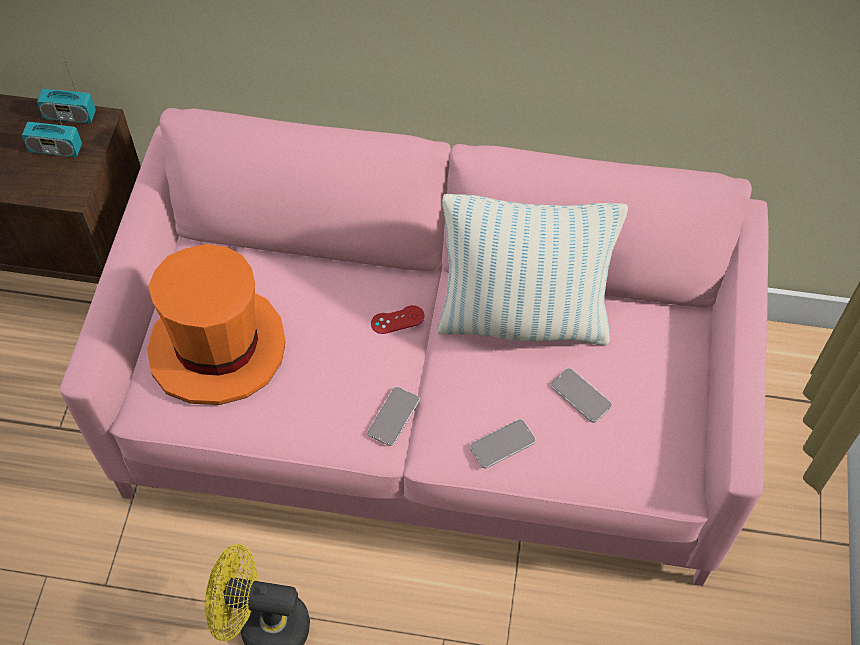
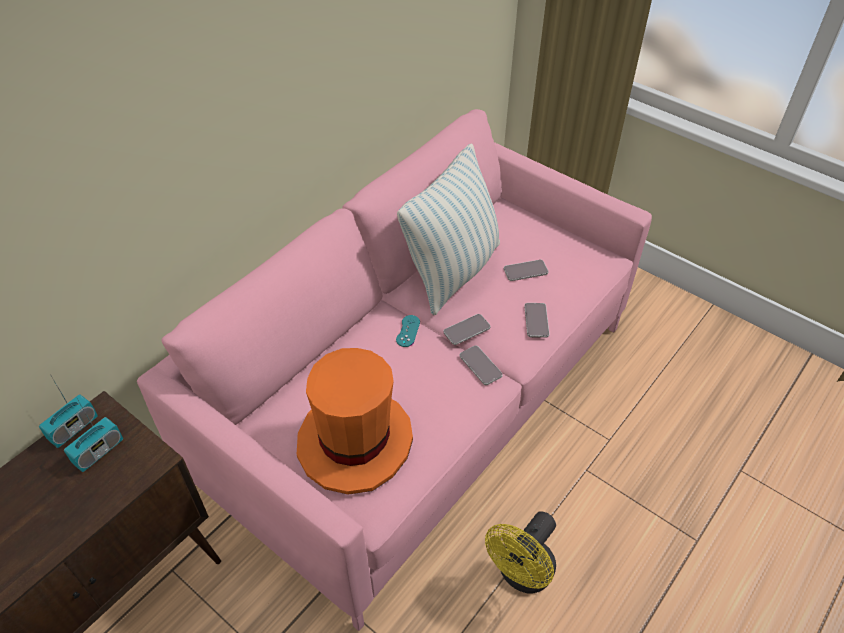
camera: 60 degrees left, 10 degrees down
red game controller [371,305,424,334] -> turquoise game controller [396,315,420,347]
none -> phone [444,314,491,345]

